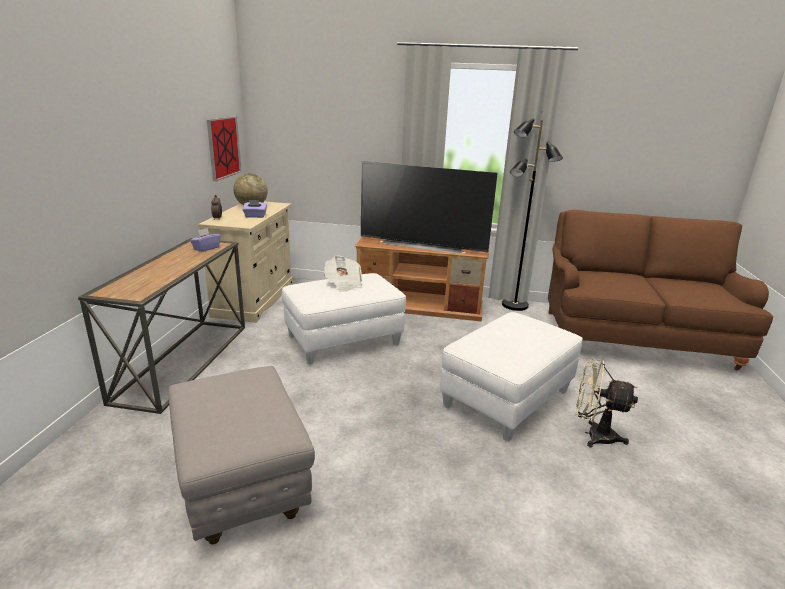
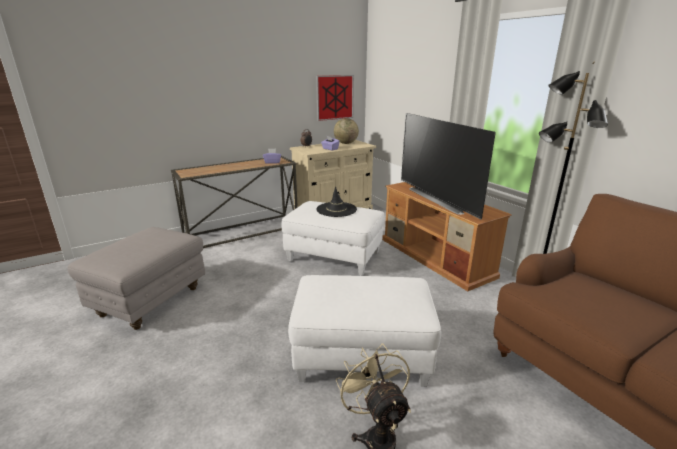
camera: 50 degrees right, 0 degrees up
newspaper [324,256,362,292] -> black hat [316,186,357,217]

